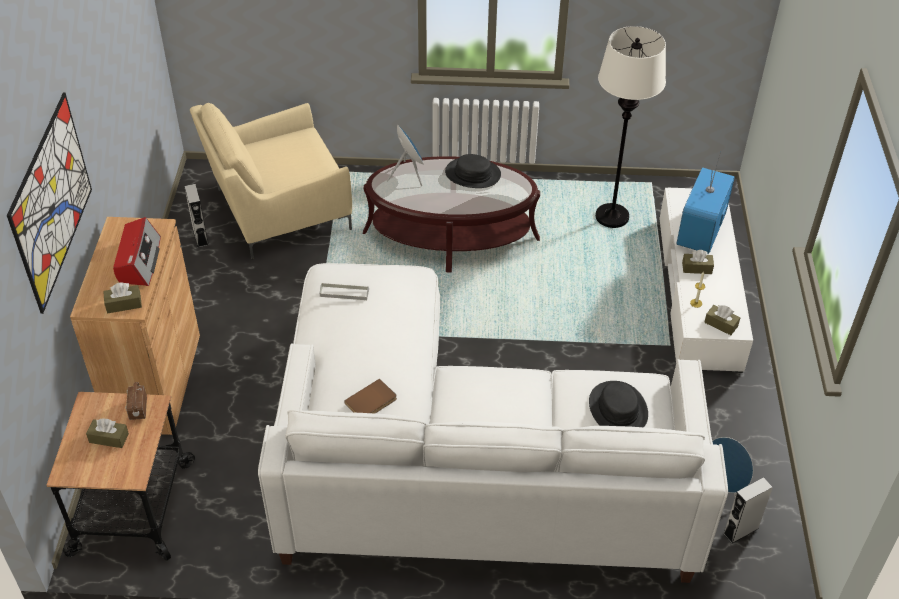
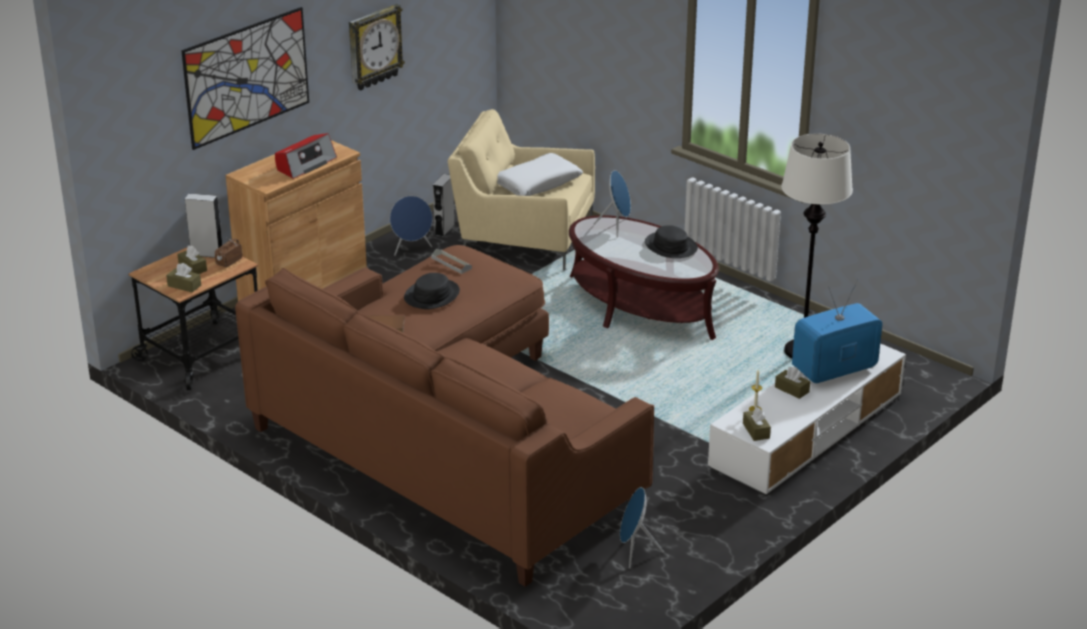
camera: 40 degrees right, 15 degrees down
brown tissue box [103,282,142,313] -> brown tissue box moved to [166,263,201,293]
white sofa [258,263,728,583] -> brown sofa [235,245,654,587]
black hat [589,381,648,427] -> black hat moved to [404,273,460,309]
grey speaker [723,477,773,544] -> grey speaker moved to [185,194,222,258]
none -> wall clock [349,4,405,90]
none -> blue speaker [390,196,433,256]
none -> white pillow [497,153,583,196]

